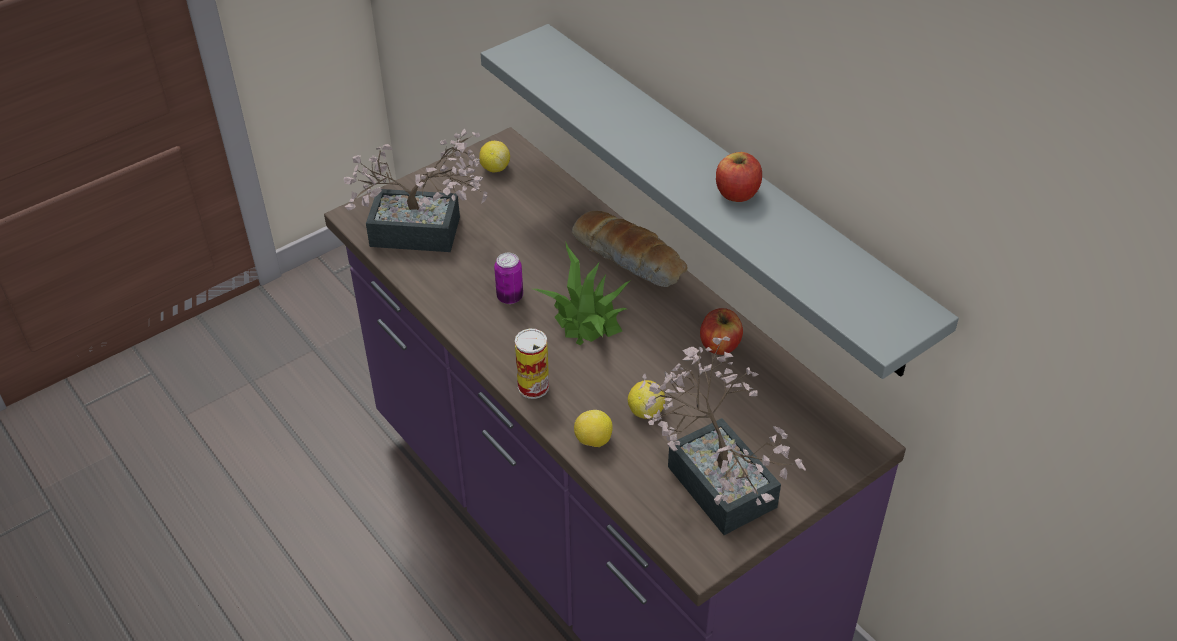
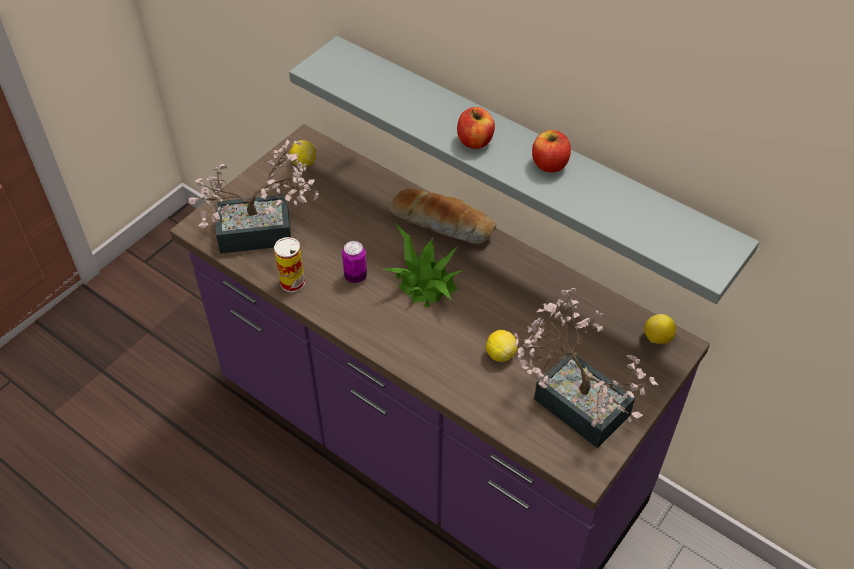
camera: 15 degrees left, 5 degrees up
can [515,329,549,399] -> can moved to [274,237,305,293]
lemon [574,410,613,447] -> lemon moved to [644,314,676,344]
apple [700,308,743,355] -> apple moved to [457,107,495,149]

